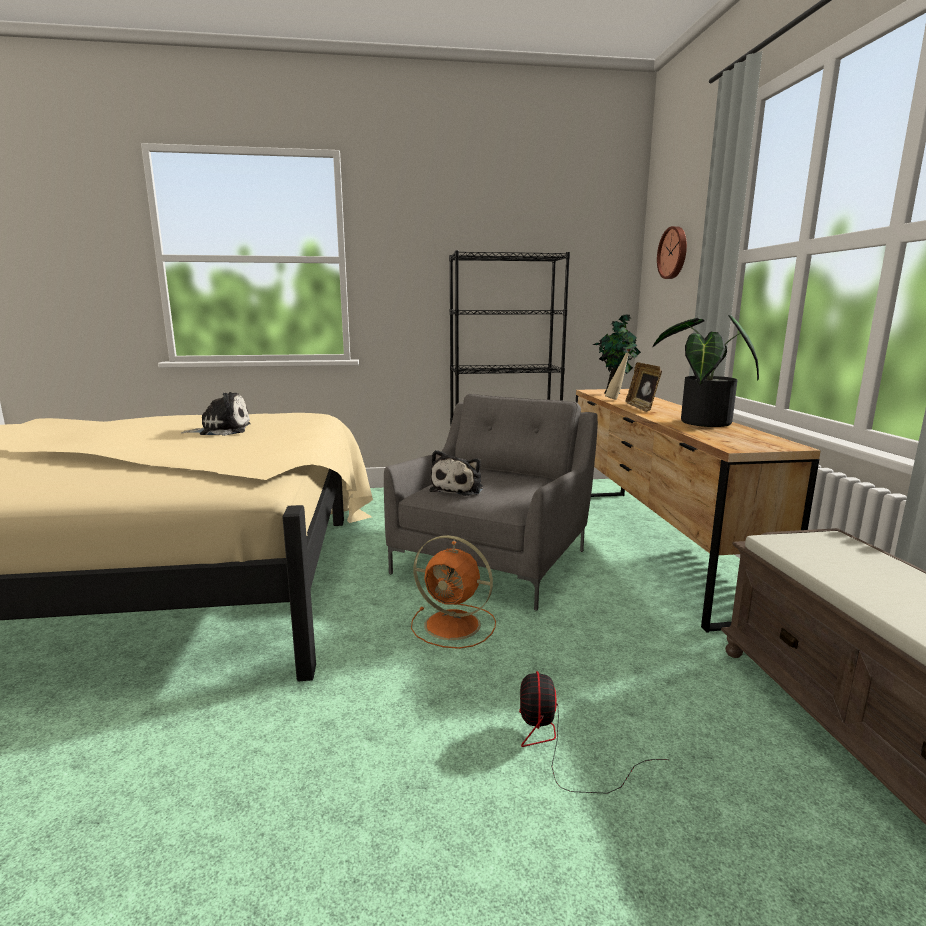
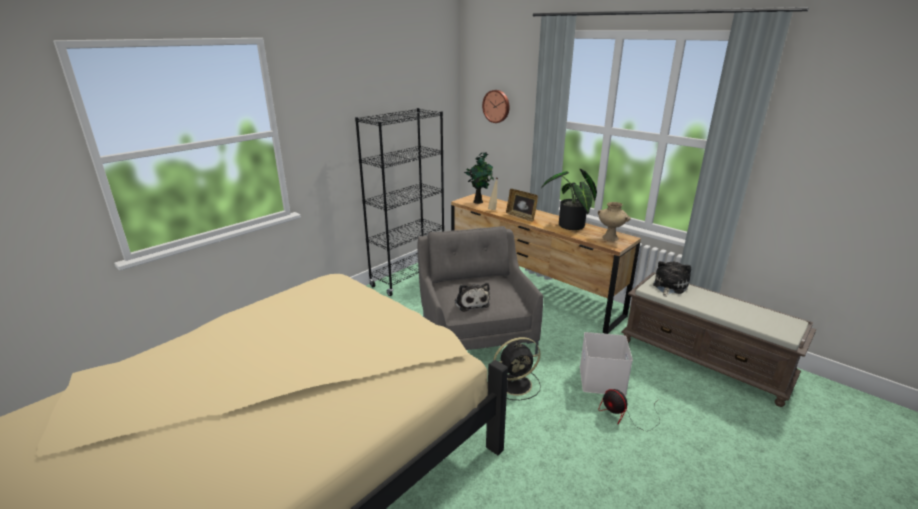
camera: 40 degrees left, 10 degrees up
plush toy [181,392,251,436] -> plush toy moved to [653,261,691,297]
orange fan [411,535,496,649] -> black fan [493,337,541,400]
none -> white storage box [580,332,633,396]
none -> beige vase [598,202,631,241]

